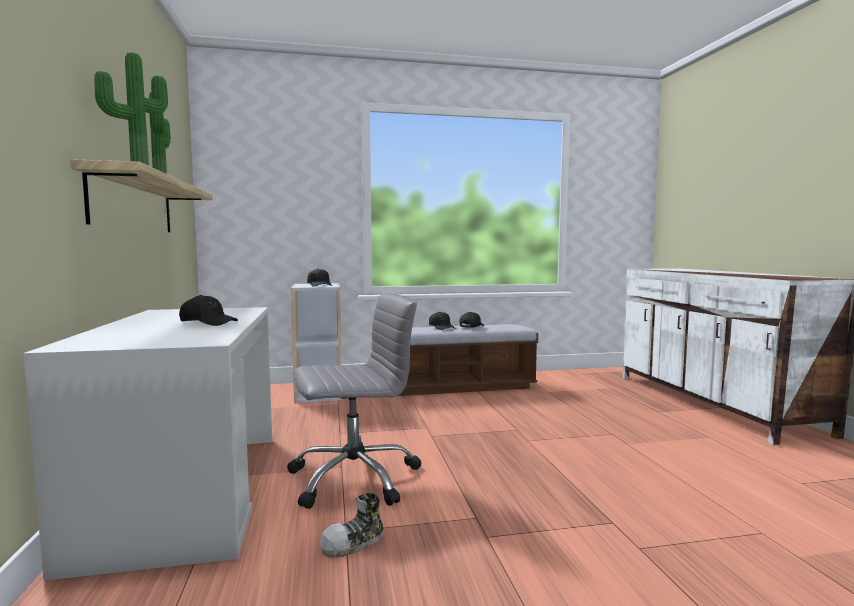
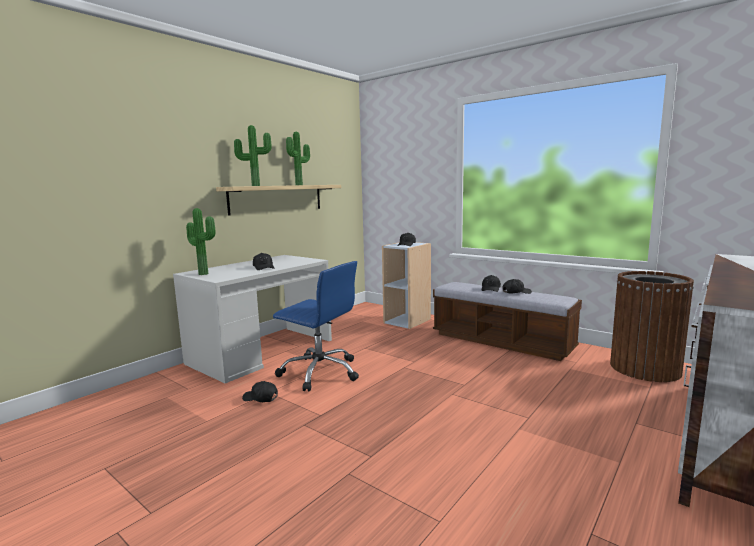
camera: 50 degrees right, 5 degrees up
grey office chair [287,293,422,509] -> blue office chair [273,261,359,391]
shoe [319,493,384,558] -> black cap [242,381,278,402]
none -> potted plant [186,208,216,275]
none -> brown trash can [610,271,694,382]

